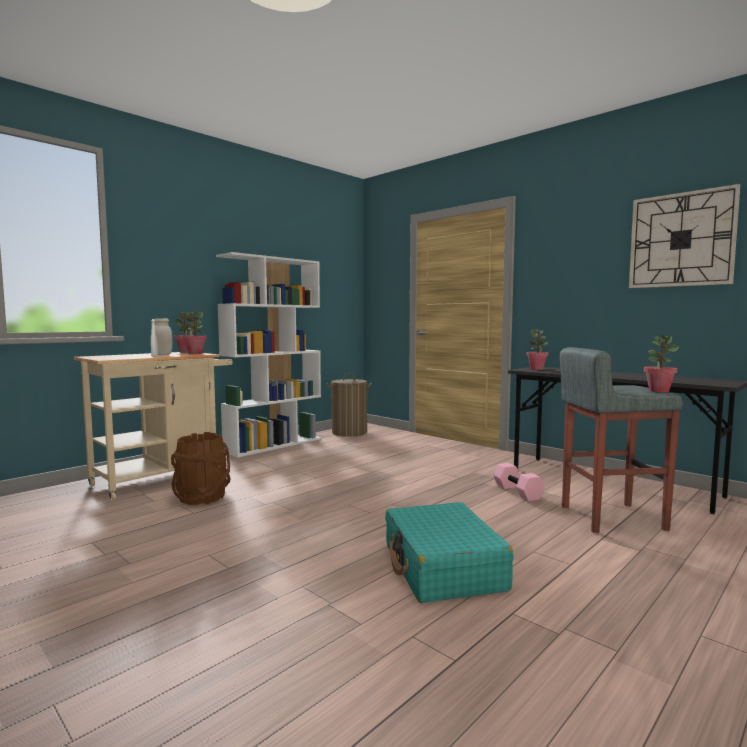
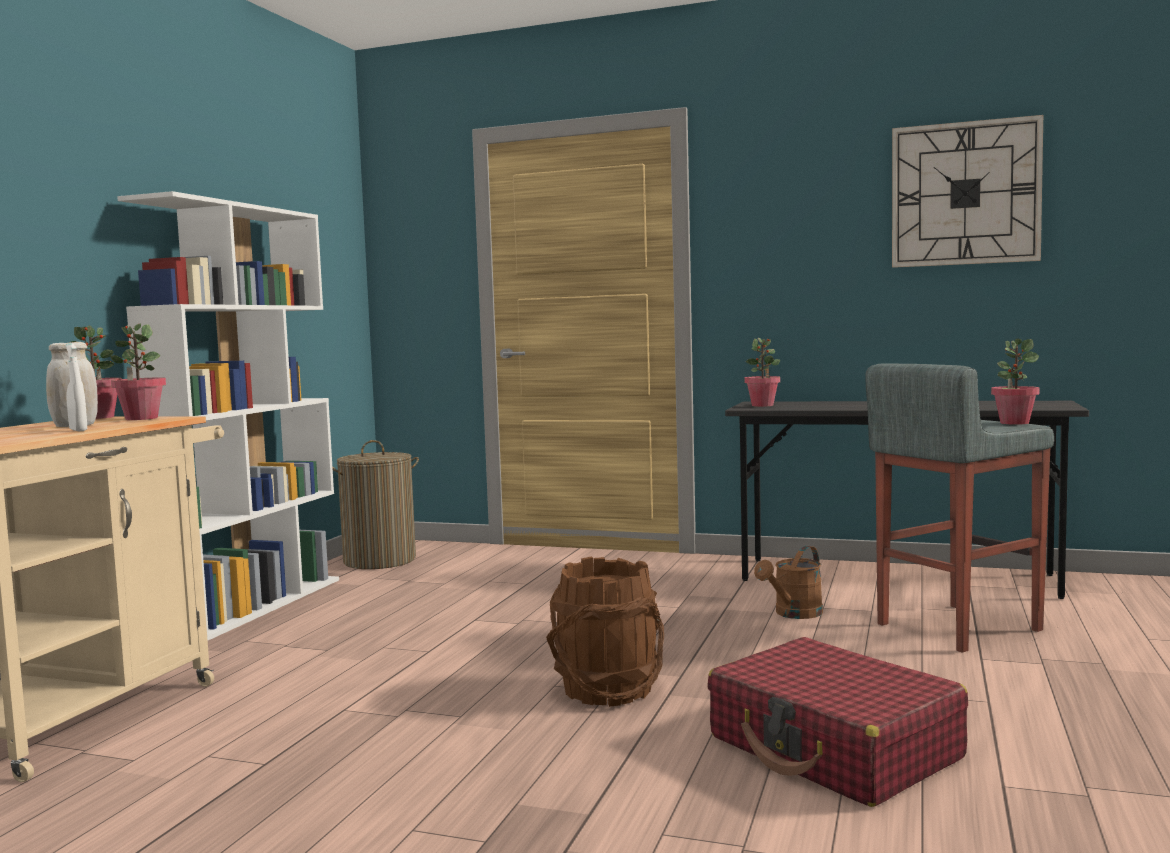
camera: 25 degrees left, 0 degrees up
brown bucket [171,432,231,505] -> brown bucket moved to [546,556,664,707]
turquoise suitcase [385,502,514,603] -> red suitcase [707,637,968,807]
pink dumbbell [493,463,545,501] -> brown watering can [754,546,823,619]

